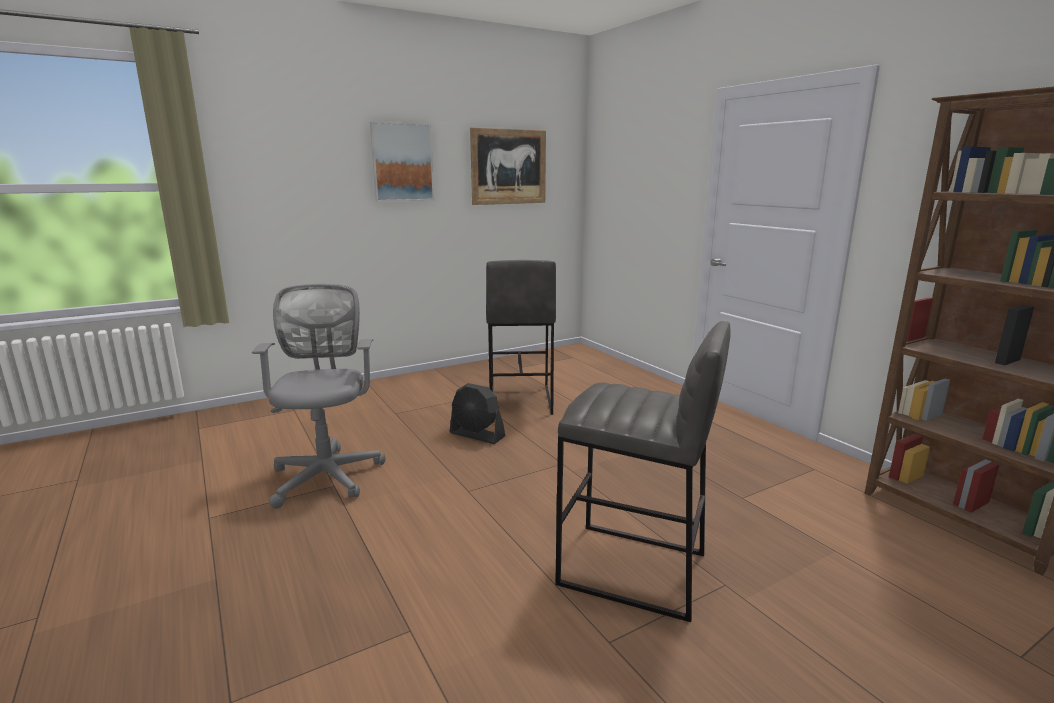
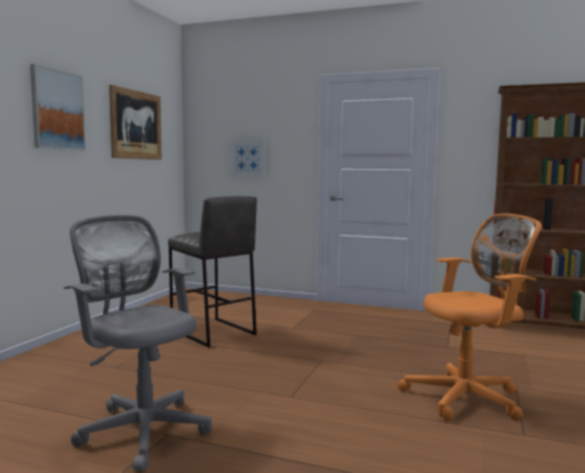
camera: 40 degrees left, 10 degrees down
black fan [450,383,505,444] -> none
grey stool [555,321,731,622] -> orange office chair [397,213,542,421]
none -> picture [231,140,265,177]

